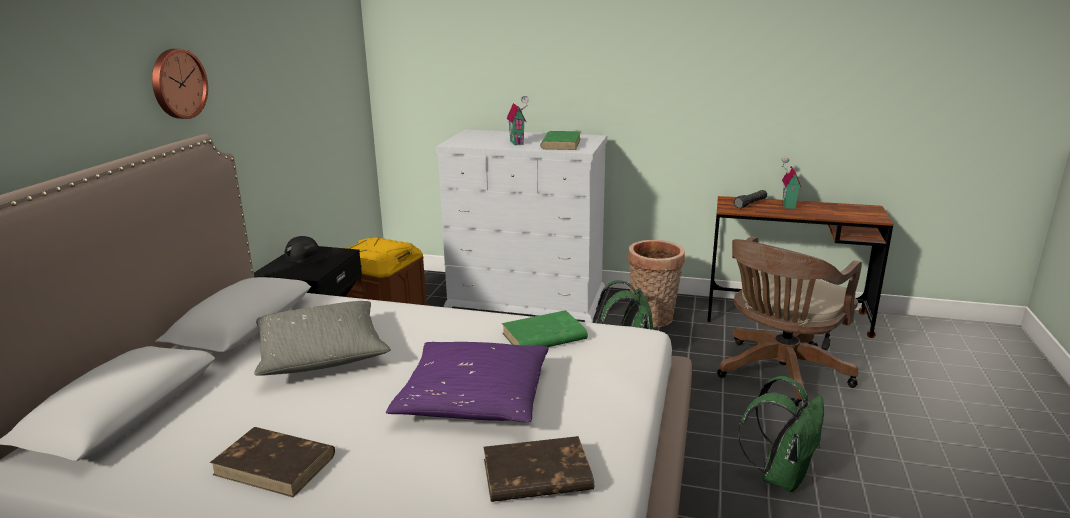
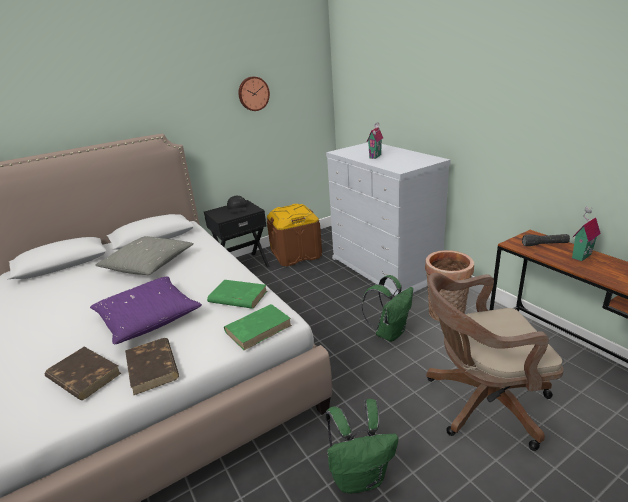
camera: 45 degrees right, 5 degrees up
wall clock [152,49,208,119] -> wall clock moved to [238,77,270,111]
brown book [210,427,335,497] -> brown book moved to [125,338,179,395]
green book [540,131,581,150] -> green book moved to [224,304,292,350]

